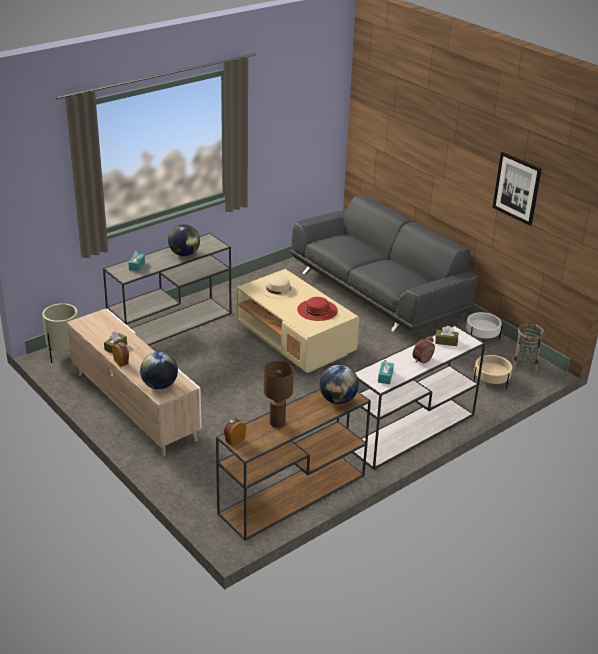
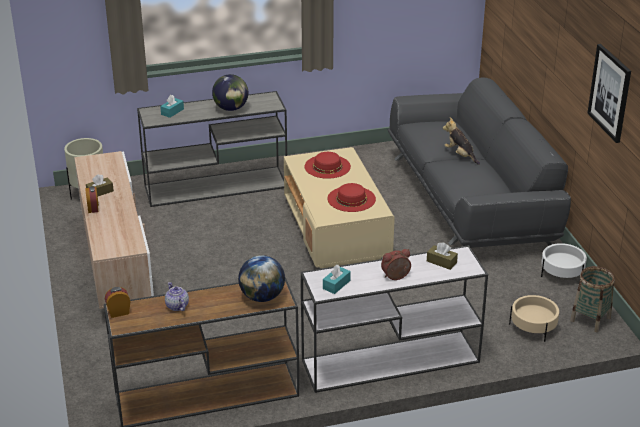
camera: 25 degrees right, 0 degrees up
globe [140,352,178,389] -> none
beige hat [259,275,298,298] -> red hat [305,152,351,179]
brown table lamp [264,361,294,428] -> teapot [165,282,189,311]
none -> plush toy [443,117,480,165]

